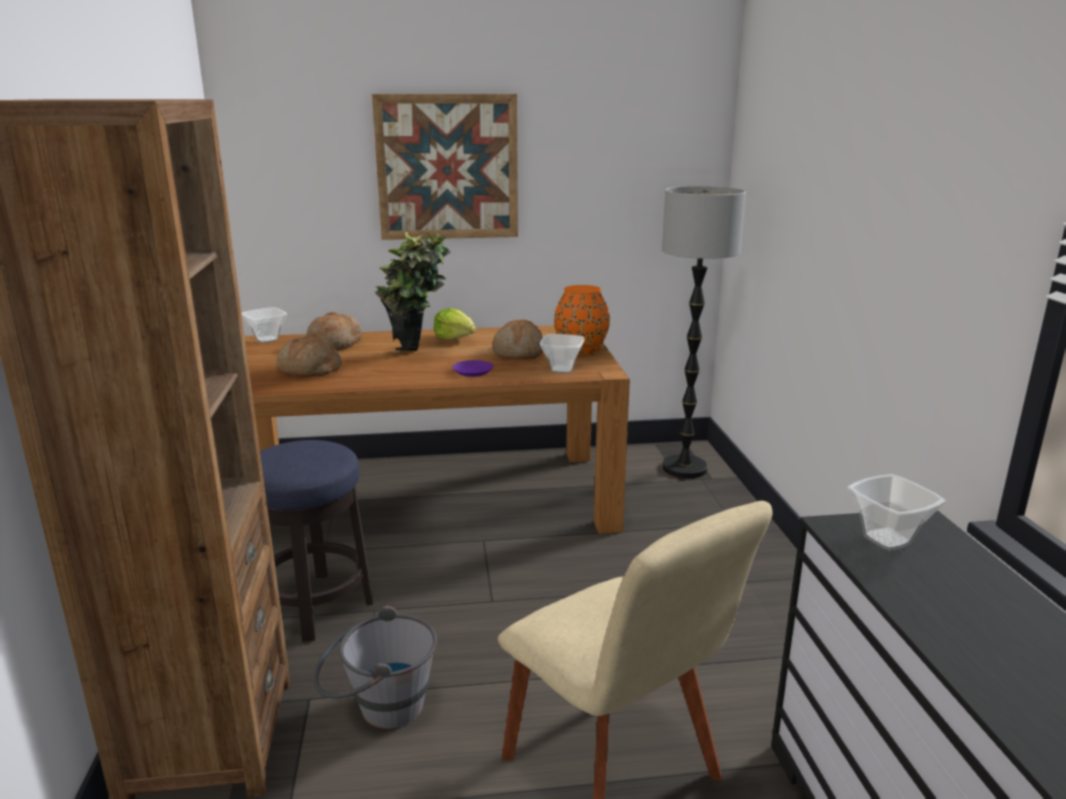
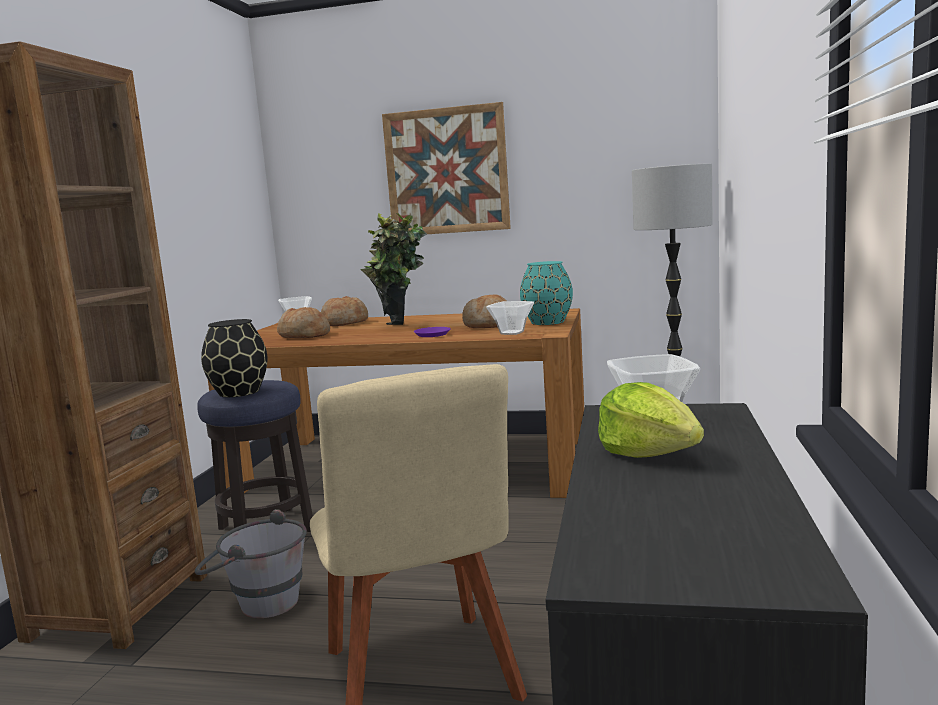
camera: 20 degrees right, 10 degrees down
lettuce [434,308,476,340] -> lettuce moved to [598,382,704,458]
orange vase [554,285,610,355] -> turquoise vase [520,261,573,325]
none -> black vase [201,319,268,397]

